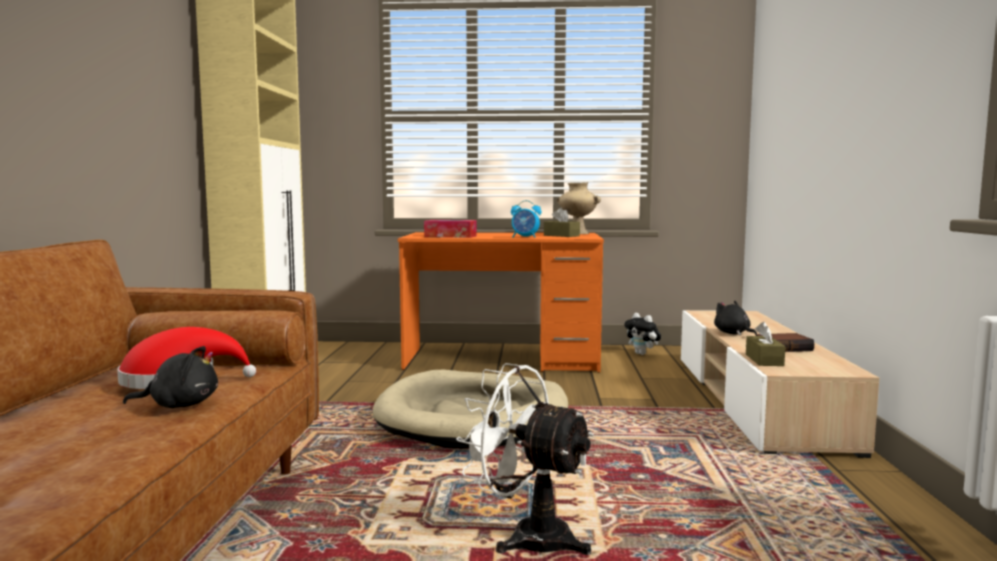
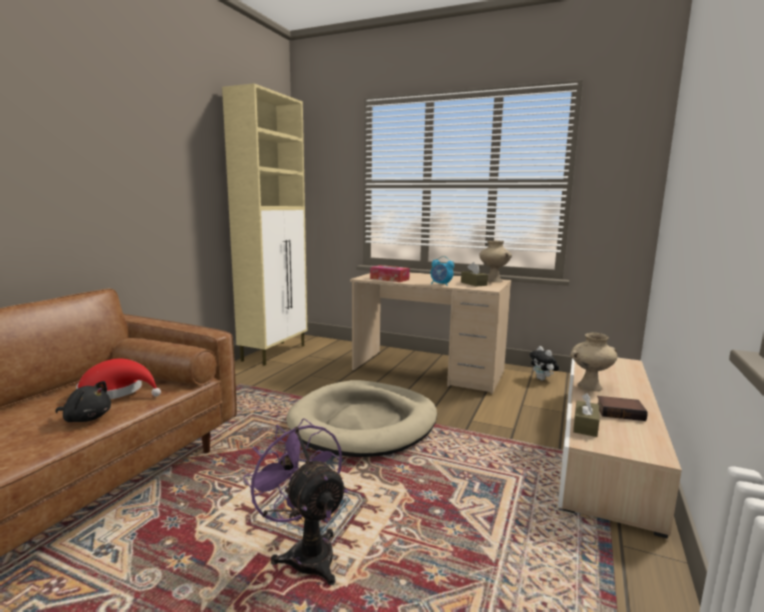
camera: 20 degrees right, 5 degrees up
orange desk [398,232,604,373] -> beige desk [350,272,511,394]
white fan [456,363,594,555] -> purple fan [243,418,348,585]
black plush toy [714,301,757,335] -> beige vase [570,333,617,391]

